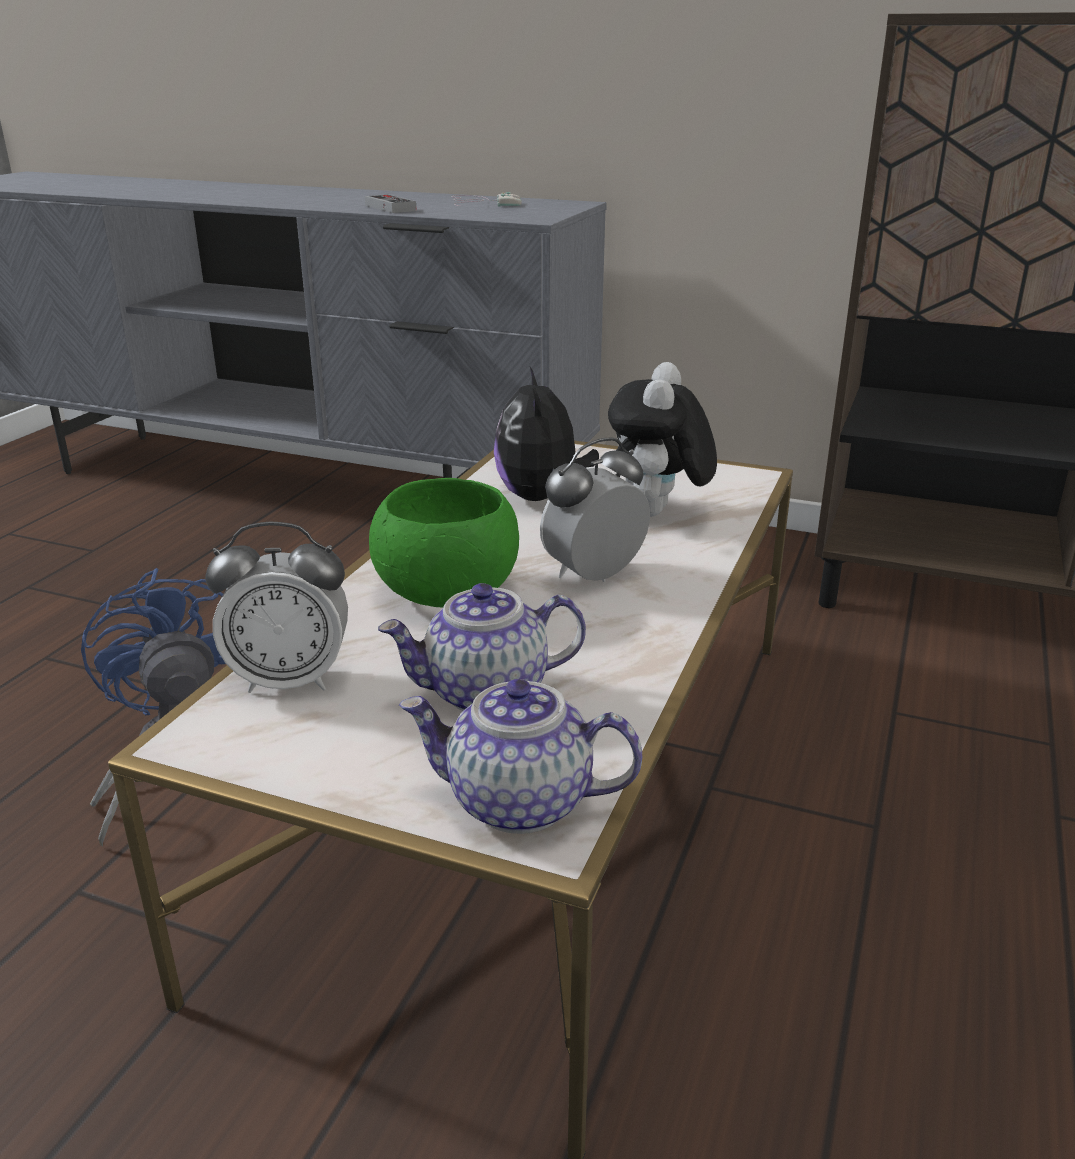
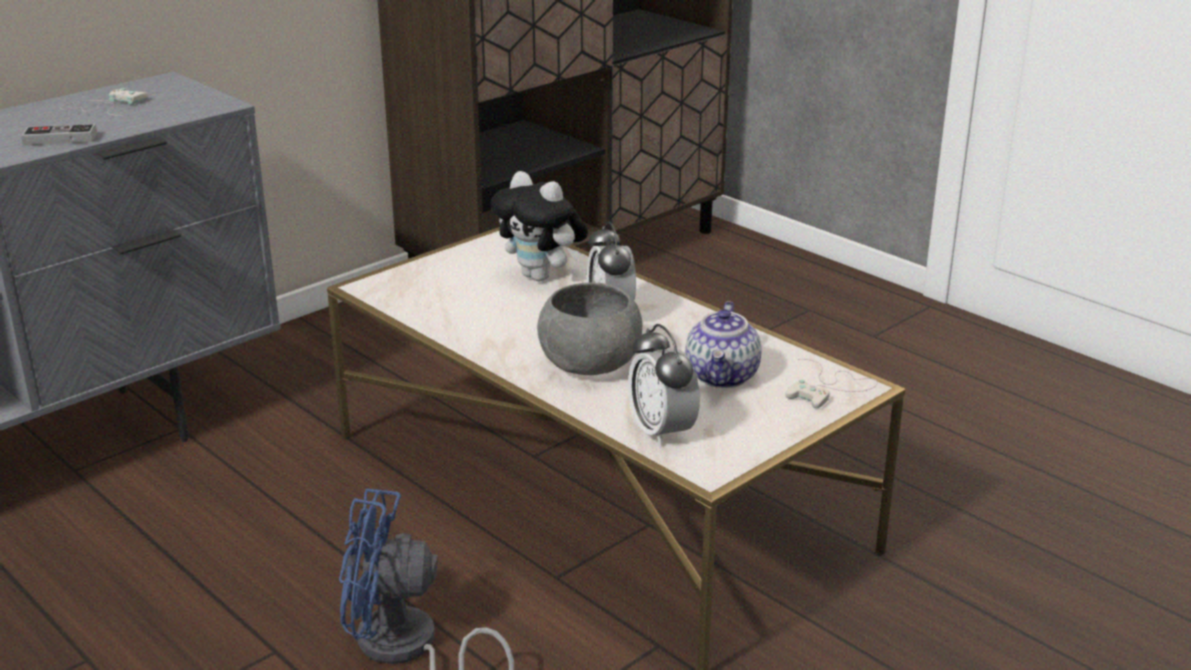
camera: 65 degrees left, 0 degrees up
alarm clock [206,522,348,693] -> alarm clock turned 135 degrees clockwise [628,324,700,447]
green bowl [369,478,519,607] -> grey bowl [537,282,643,375]
teapot [399,679,642,834] -> white game controller [785,359,878,408]
plush toy [494,367,599,501] -> none

